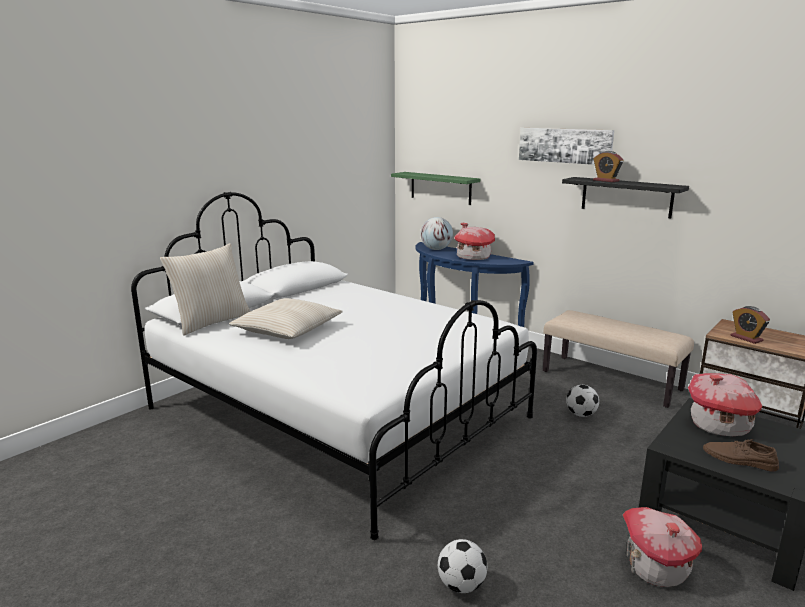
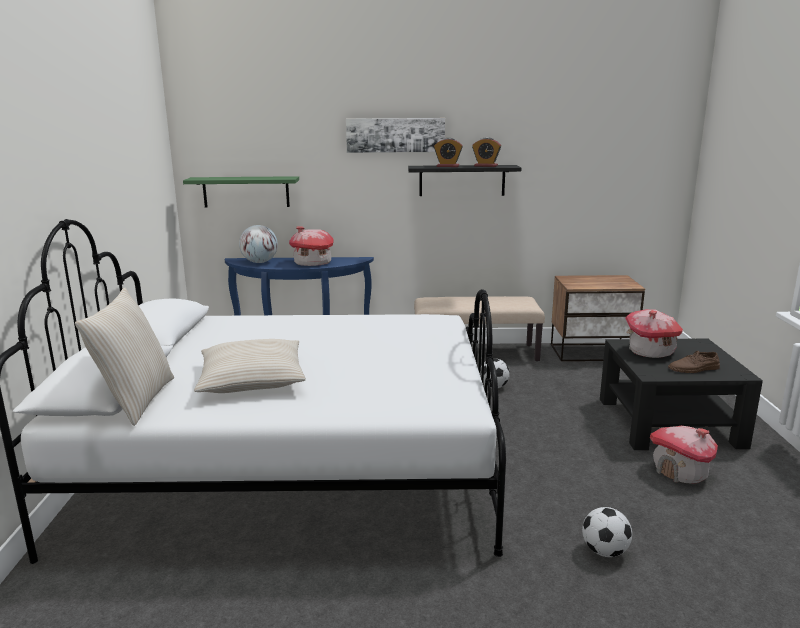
camera: 40 degrees left, 0 degrees up
alarm clock [731,306,770,344] -> alarm clock moved to [472,137,501,167]

